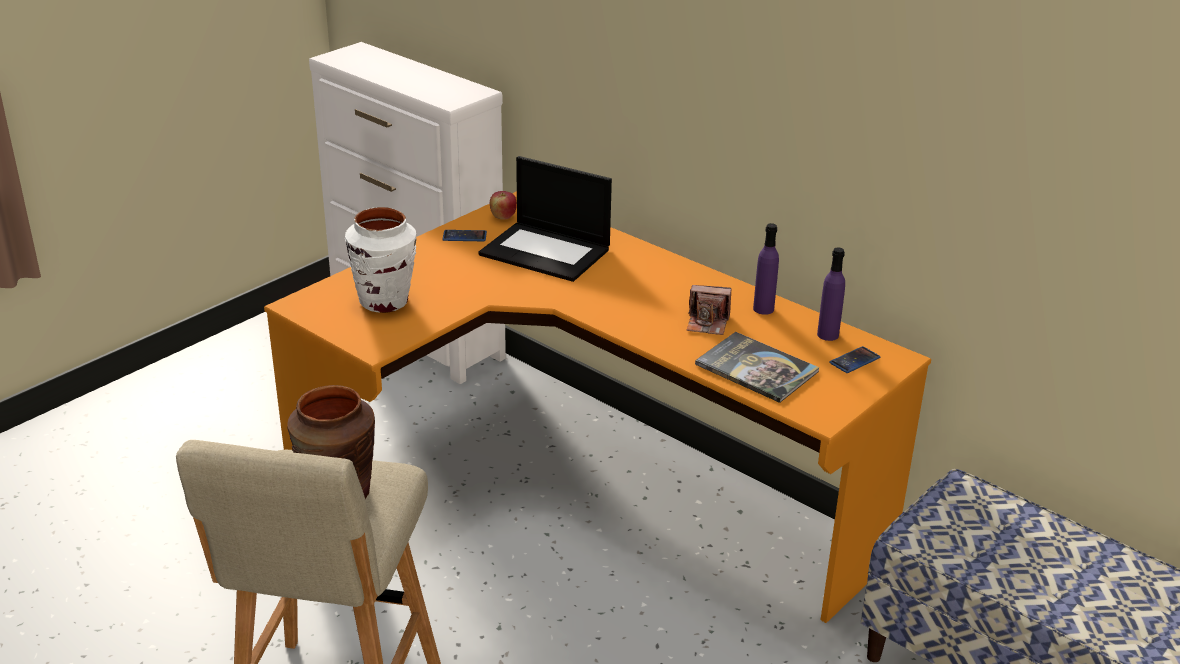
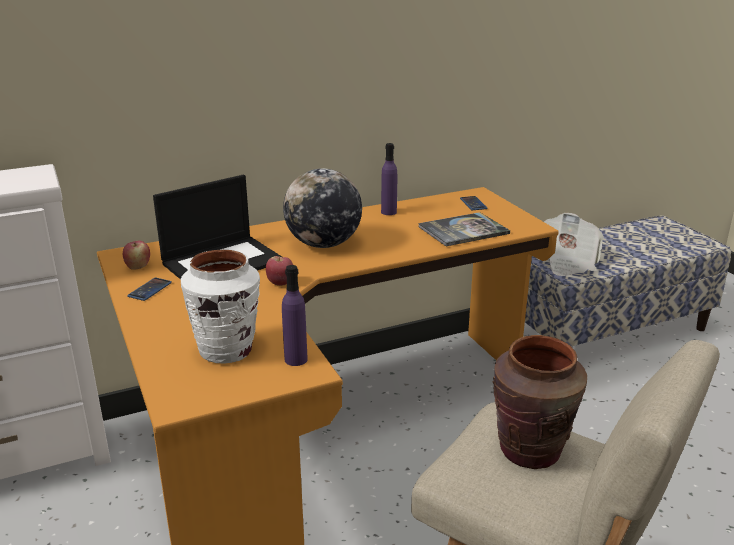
camera: 65 degrees left, 5 degrees down
camera [687,285,731,335] -> none
purple bottle [817,247,845,341] -> purple bottle moved to [282,265,308,366]
none -> apple [266,256,293,286]
none -> globe [283,168,362,248]
none -> newspaper [544,213,604,276]

